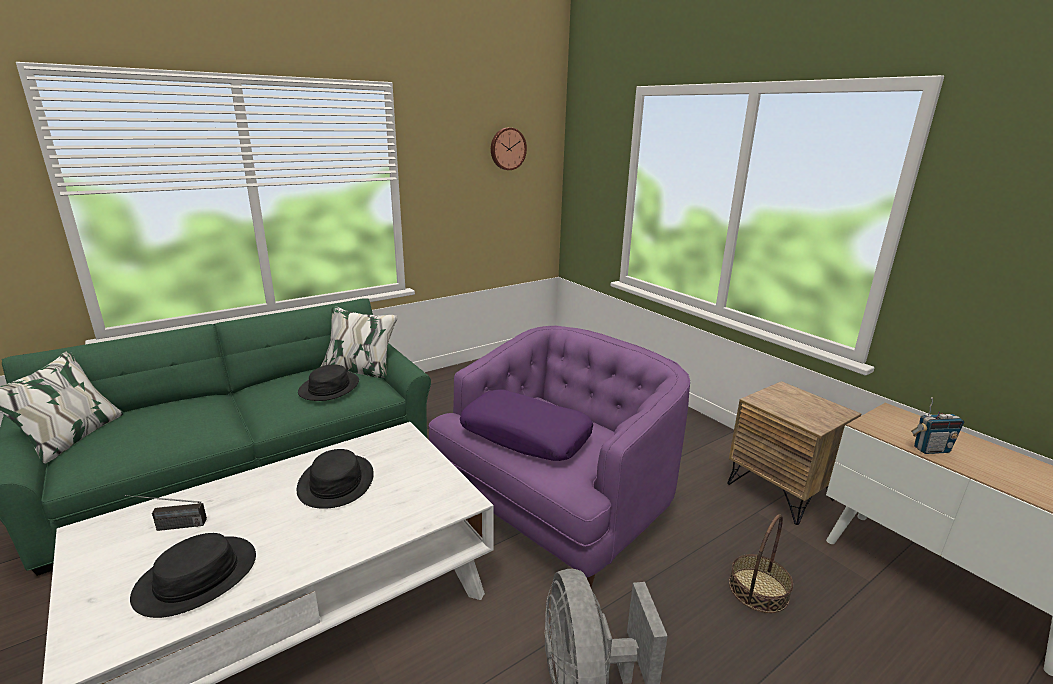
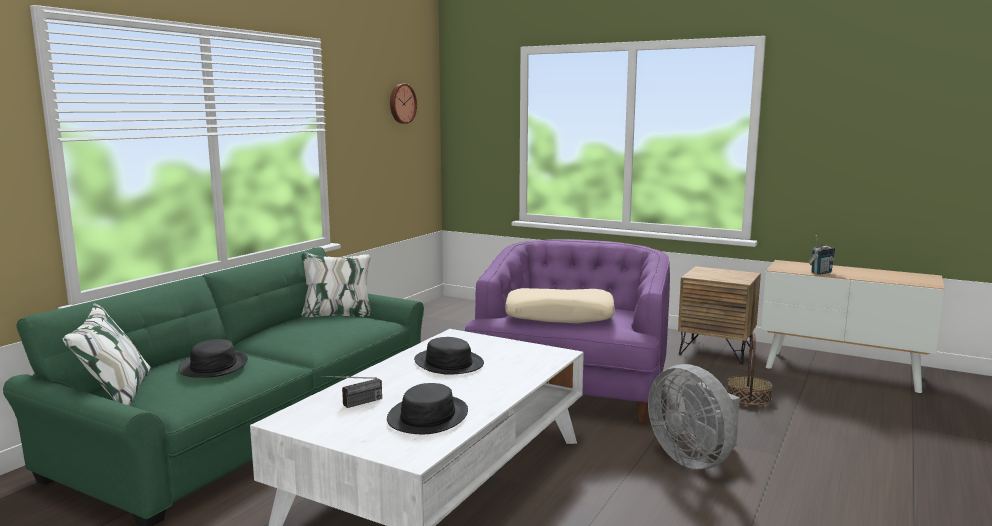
camera: 25 degrees left, 10 degrees down
black hat [298,364,359,401] -> black hat moved to [178,339,248,378]
purple pillow [460,389,593,461] -> beige pillow [505,288,615,323]

